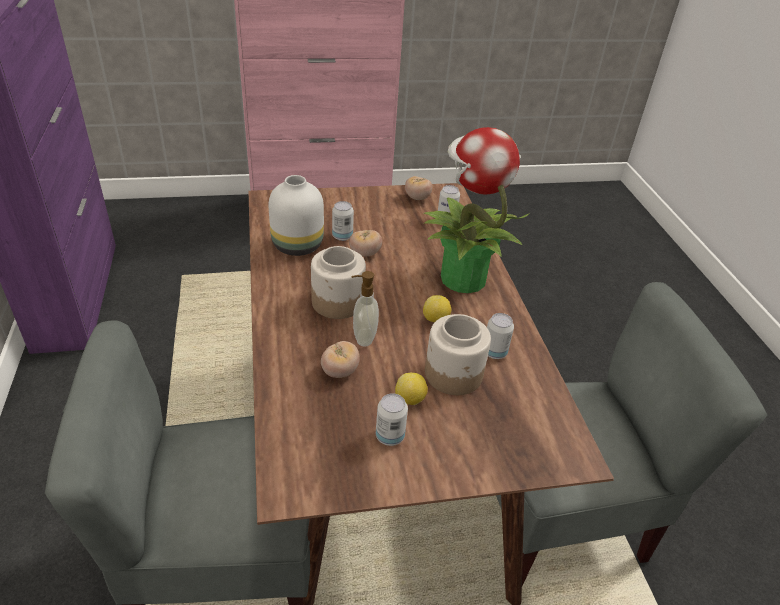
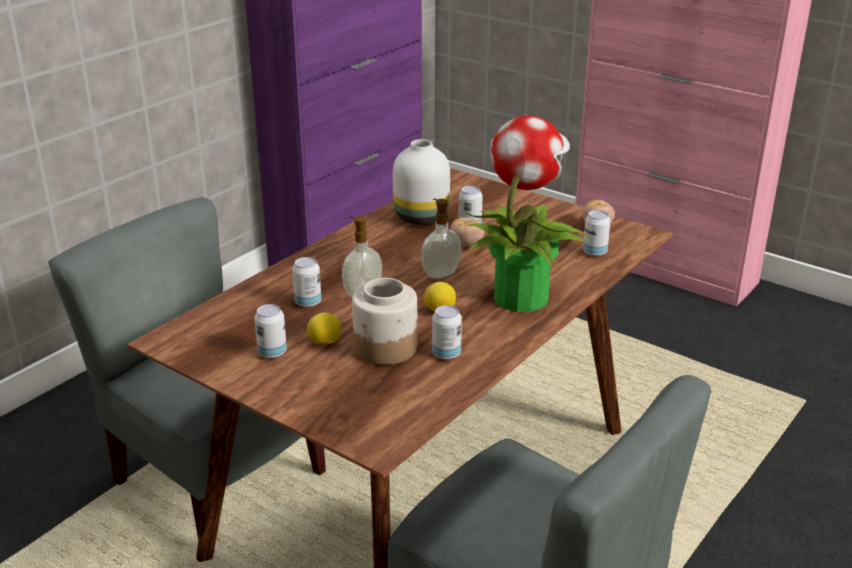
camera: 50 degrees right, 10 degrees down
jar [311,246,366,319] -> none
tomato [321,341,360,378] -> can [292,257,321,308]
none -> soap dispenser [421,199,462,279]

